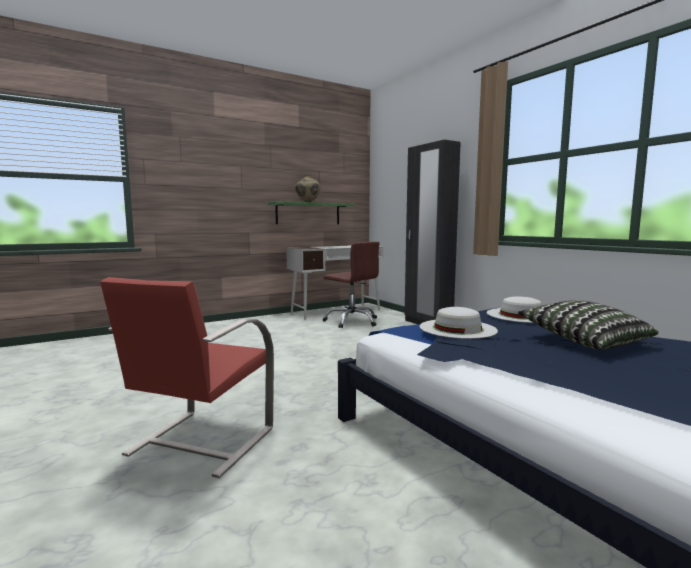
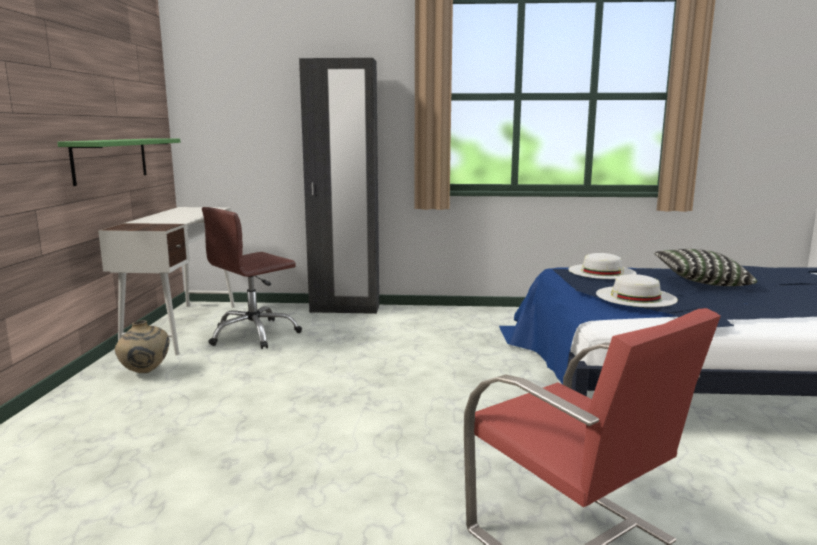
camera: 55 degrees left, 5 degrees up
beige vase [295,175,320,202] -> beige vase moved to [115,320,169,373]
brown office chair [323,242,380,328] -> brown office chair turned 150 degrees clockwise [202,207,302,349]

